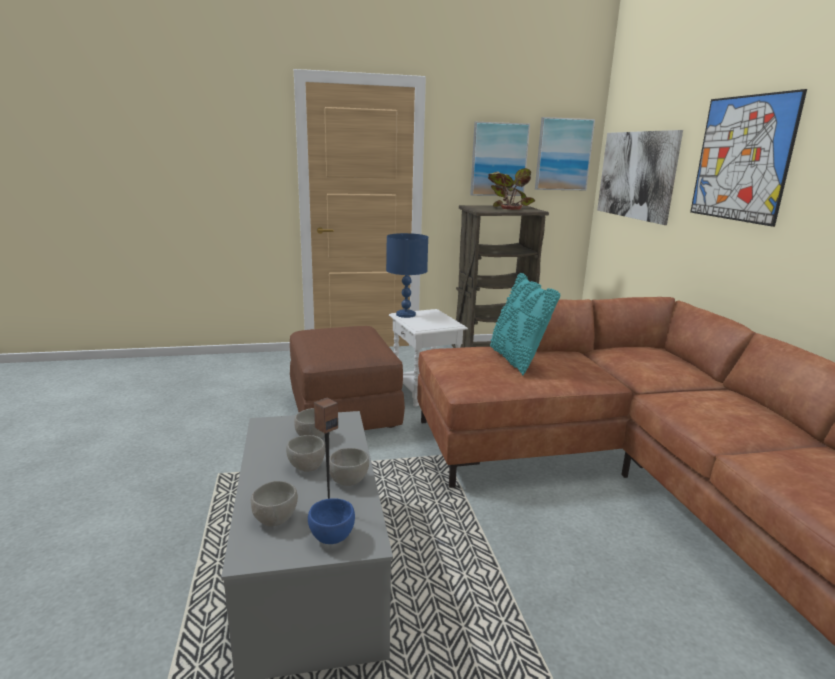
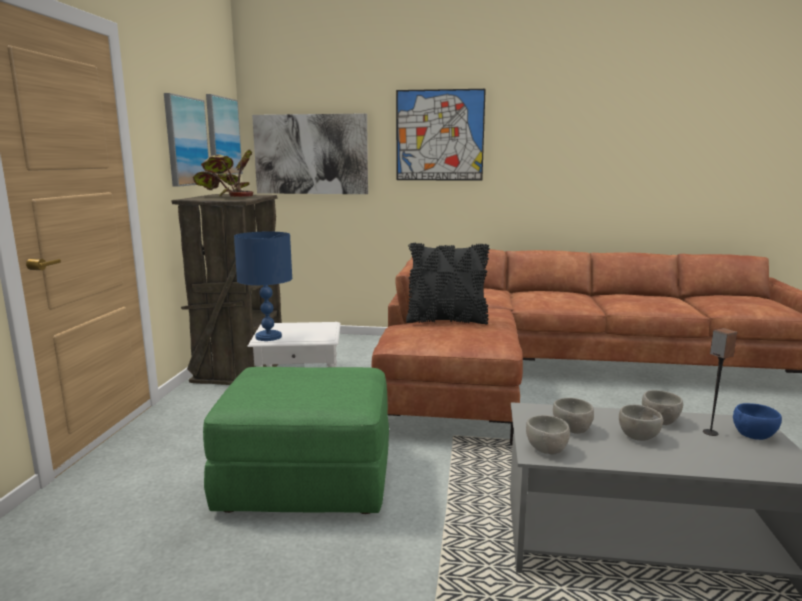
camera: 70 degrees left, 5 degrees down
grey bowl [251,481,298,527] -> grey bowl moved to [526,415,570,454]
brown ottoman [290,326,405,430] -> green ottoman [203,367,389,514]
turquoise pillow [490,273,561,376] -> black pillow [406,243,490,324]

